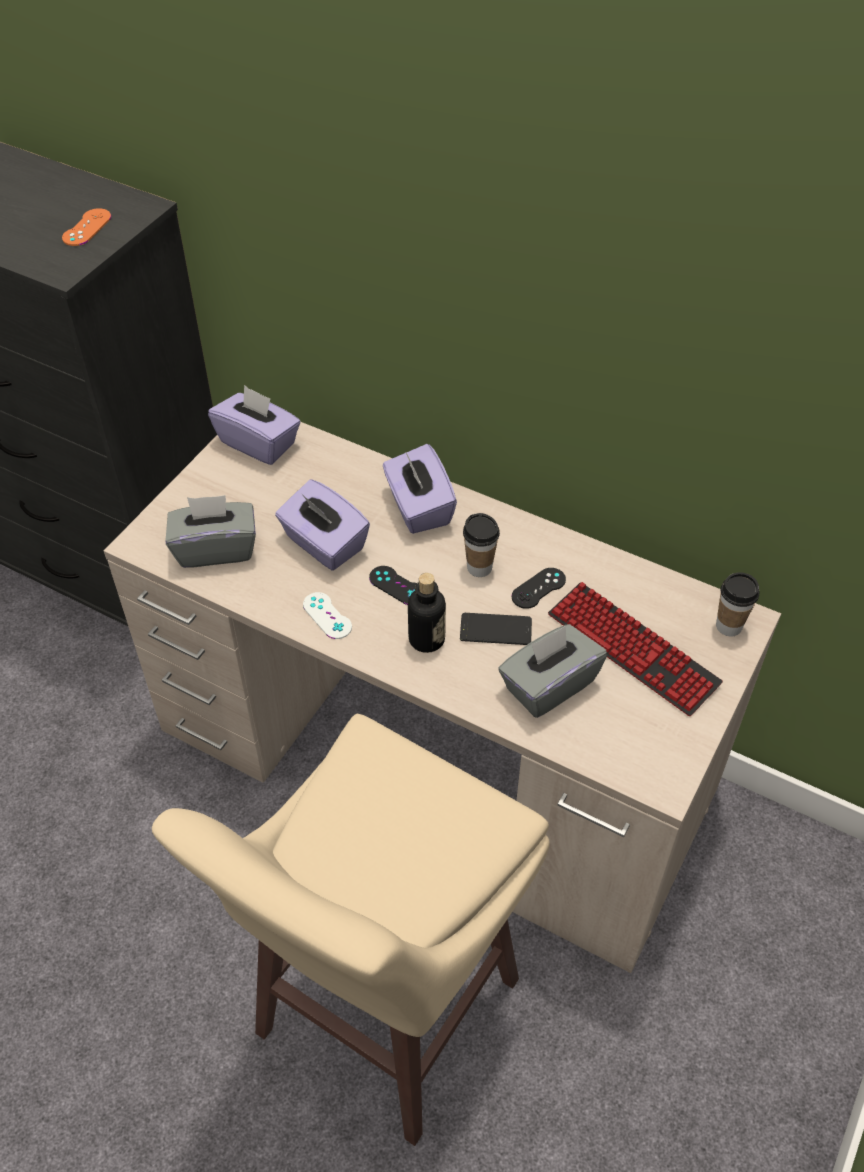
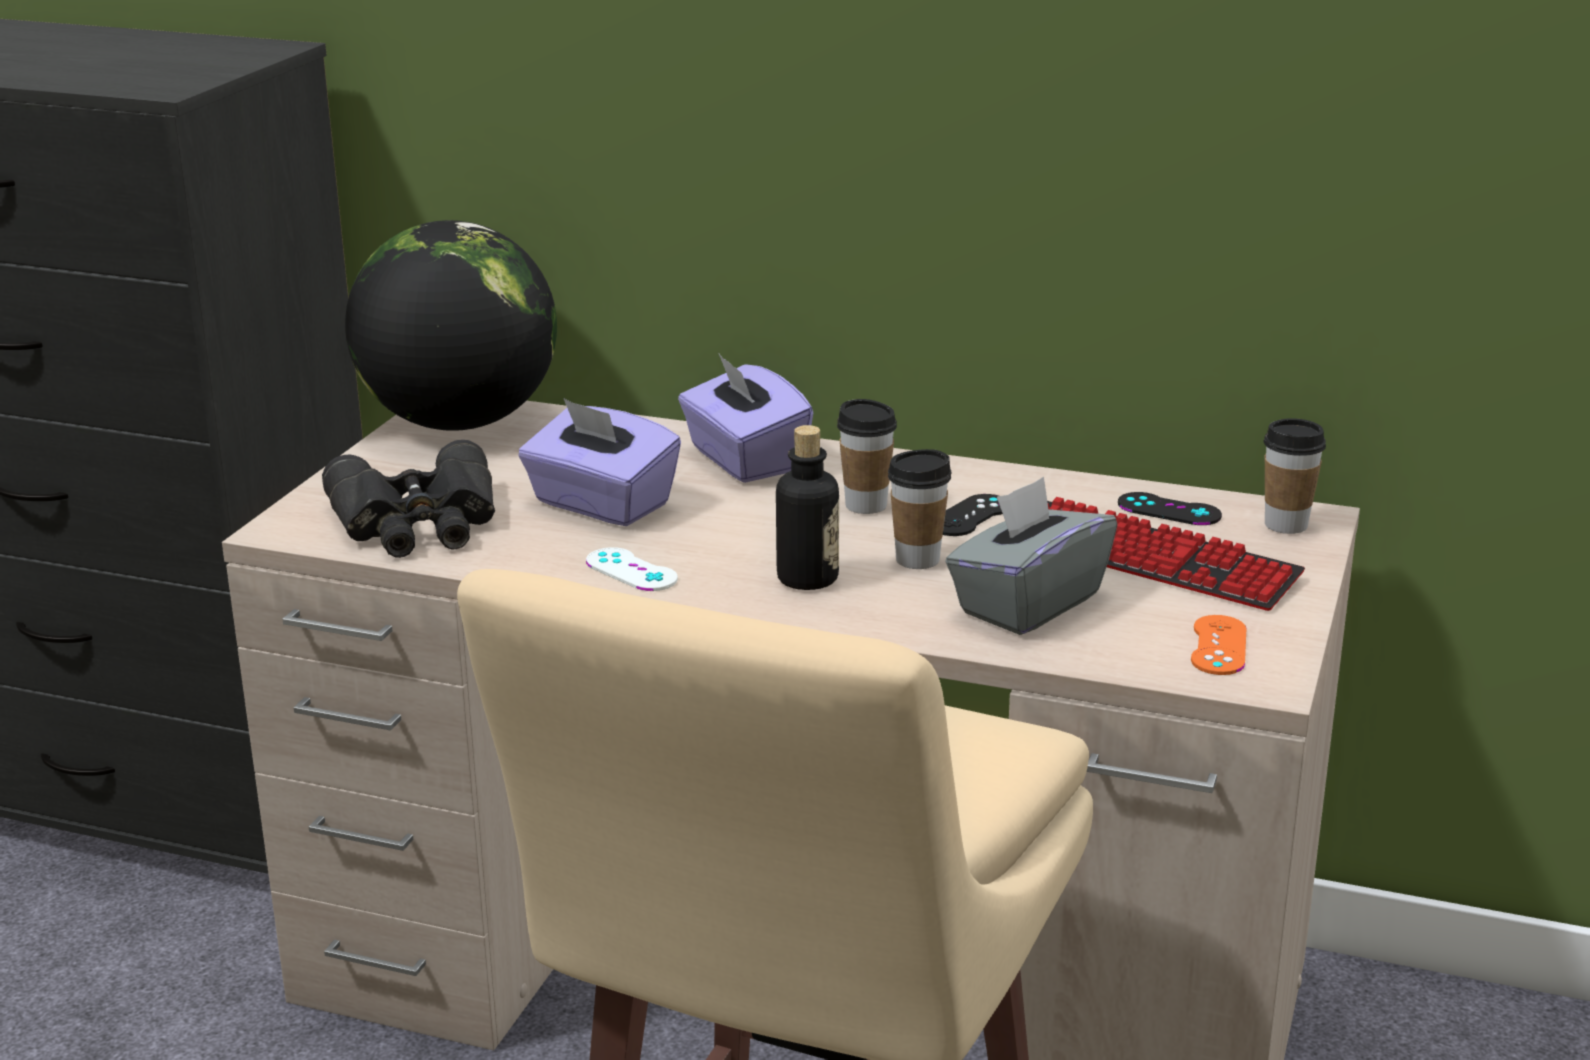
camera: 10 degrees left, 25 degrees down
orange game controller [62,208,111,246] -> orange game controller moved to [1191,615,1247,675]
grey tissue box [165,495,256,568] -> black binoculars [322,440,495,558]
purple tissue box [208,385,301,465] -> globe [345,220,557,431]
black game controller [369,566,417,605] -> black game controller moved to [1118,492,1222,525]
phone [460,613,532,645] -> cup [888,449,951,569]

